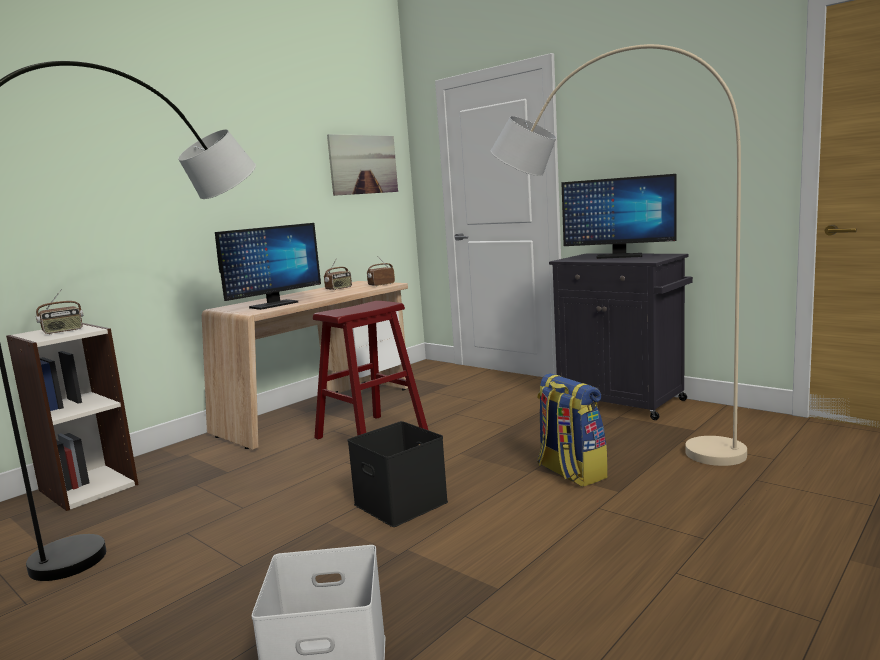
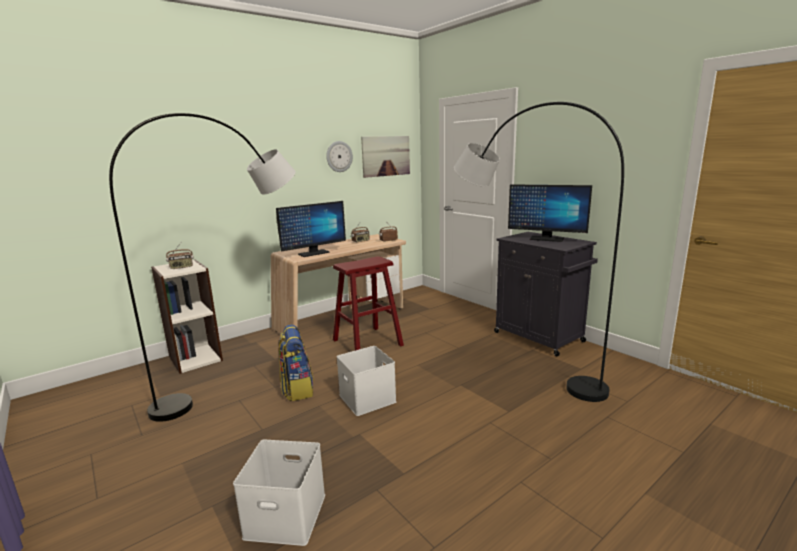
camera: 10 degrees right, 5 degrees up
black storage box [348,421,448,527] -> white storage box [337,346,397,416]
beige floor lamp [491,44,747,466] -> black floor lamp [454,102,624,402]
backpack [537,373,608,487] -> backpack moved to [279,325,314,401]
none -> wall clock [326,141,353,172]

